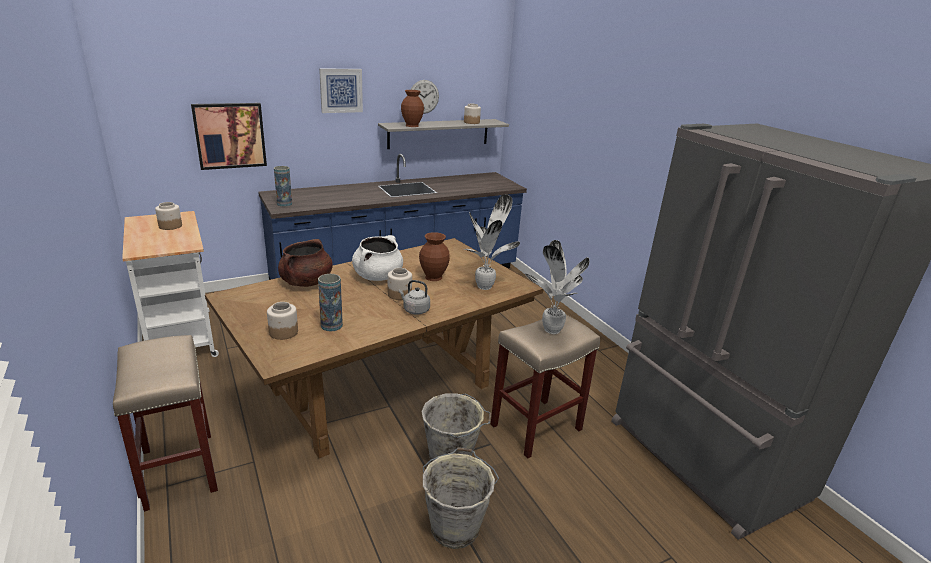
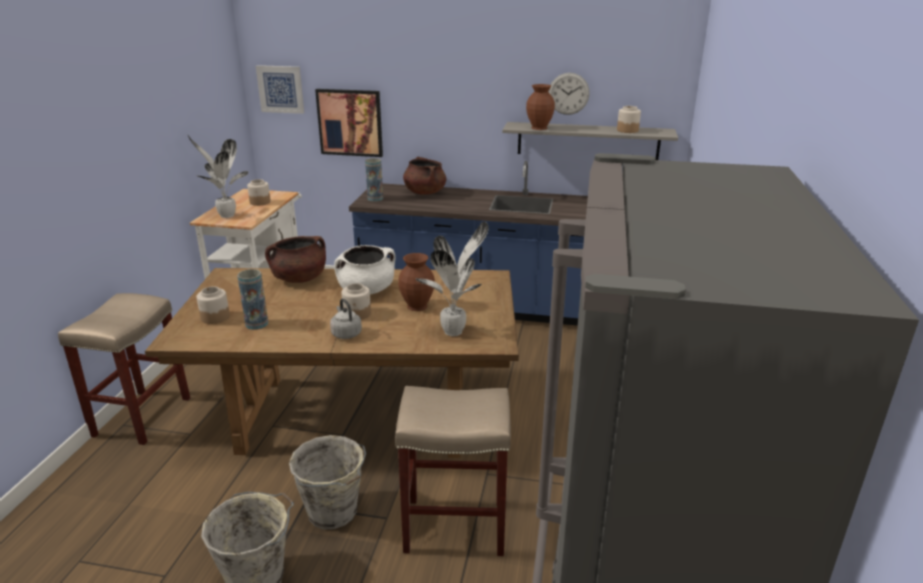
camera: 40 degrees right, 0 degrees up
picture [319,68,363,113] -> picture moved to [256,65,304,114]
potted plant [525,240,590,334] -> potted plant moved to [187,134,248,218]
none -> brown cooking pot [403,157,446,195]

